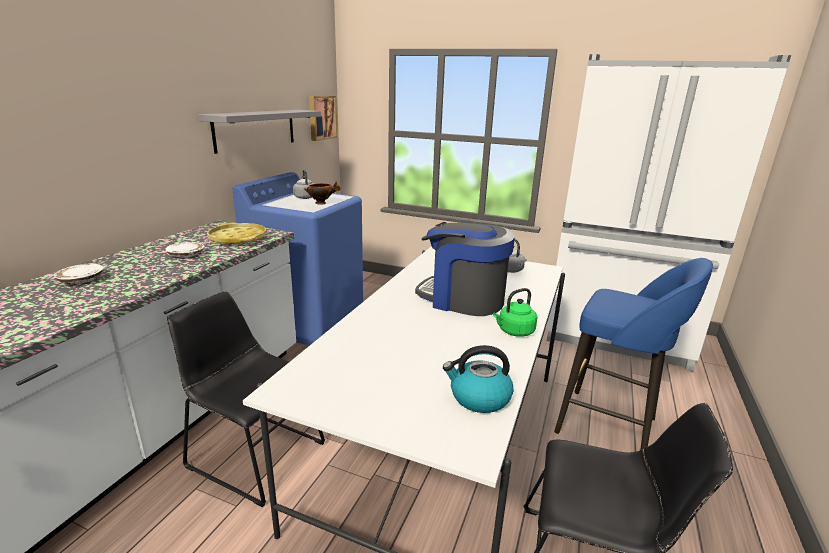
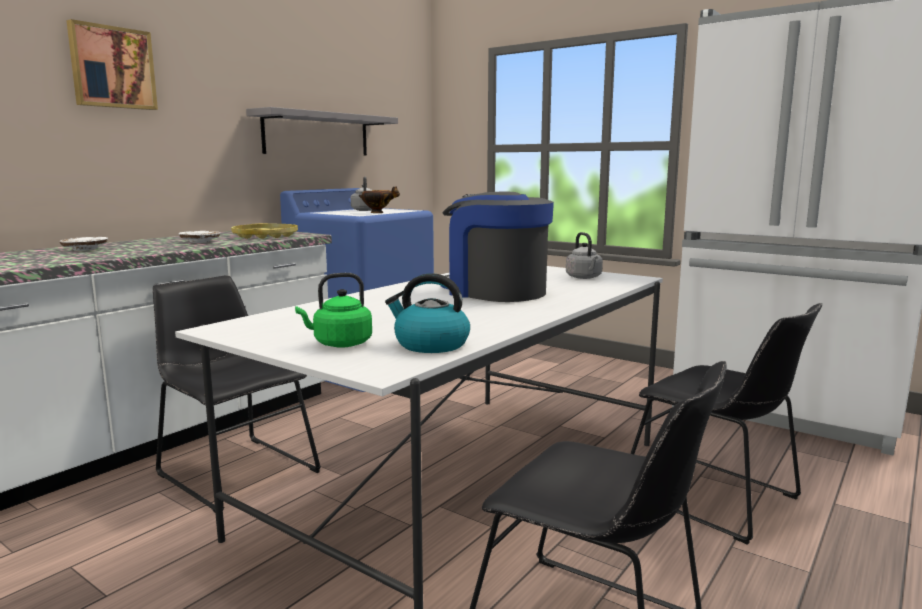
camera: 15 degrees right, 10 degrees down
picture [309,96,338,141] -> picture moved to [66,19,158,110]
green kettle [493,288,537,337] -> green kettle moved to [295,273,372,348]
blue stool [554,258,713,450] -> black chair [631,303,822,545]

